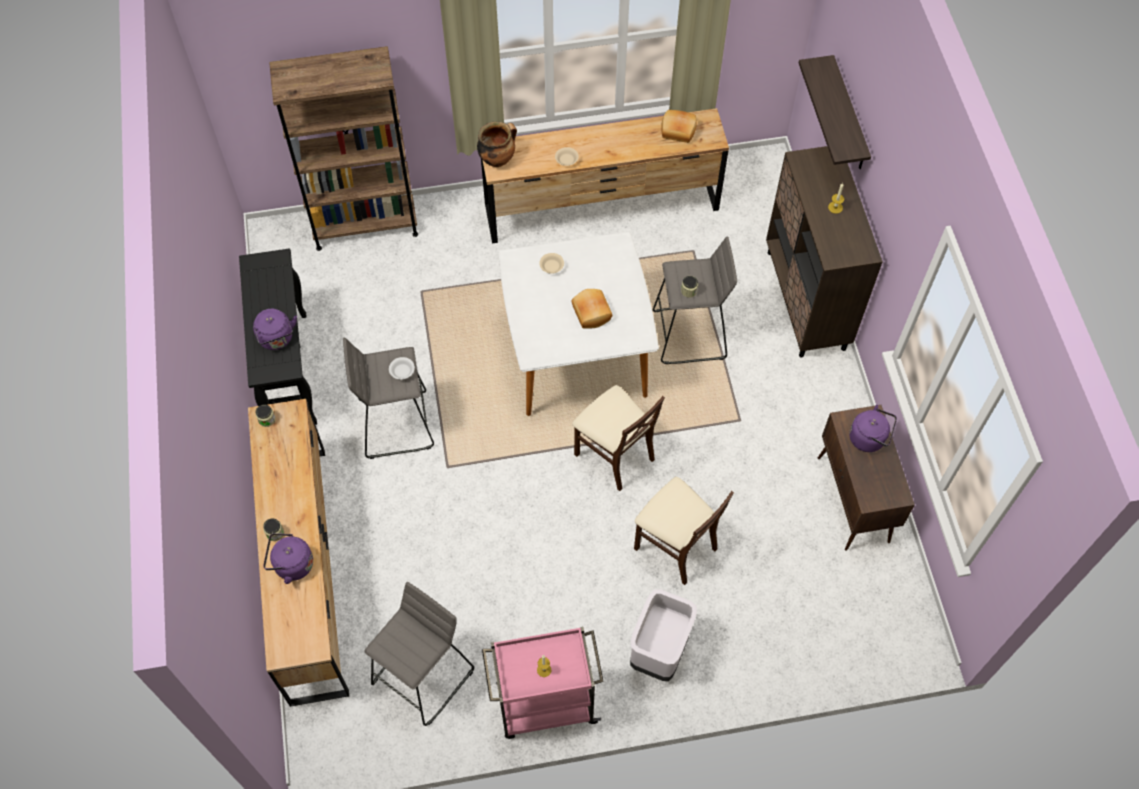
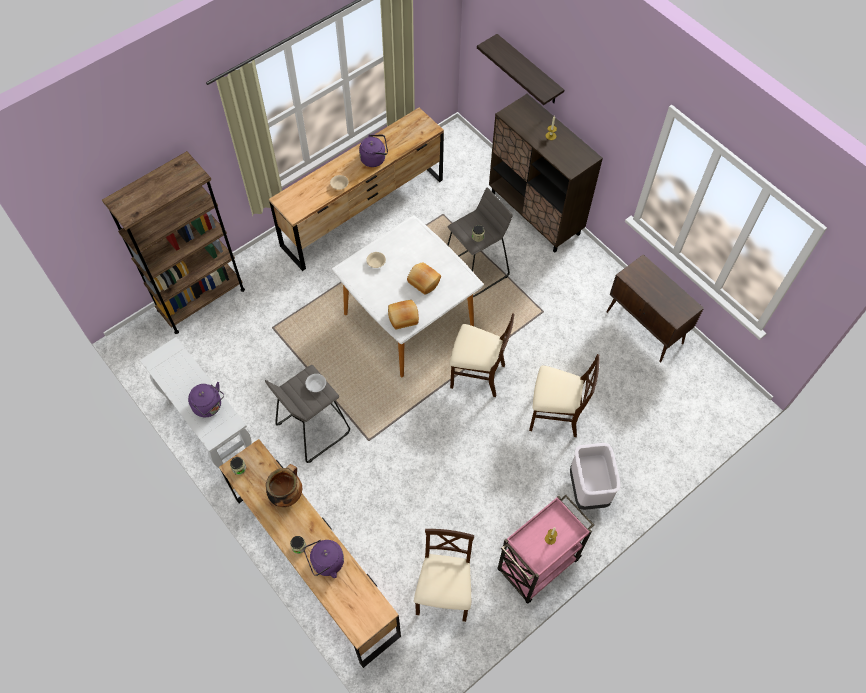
camera: 30 degrees left, 0 degrees up
black console table [239,248,317,425] -> white console table [140,337,251,469]
grey stool [364,582,474,726] -> beige chair [414,529,474,622]
cooking pot [477,122,517,167] -> cooking pot moved to [266,464,302,507]
bread [661,110,697,143] -> bread moved to [388,300,419,330]
purple kettle [849,405,897,452] -> purple kettle moved to [359,134,388,167]

